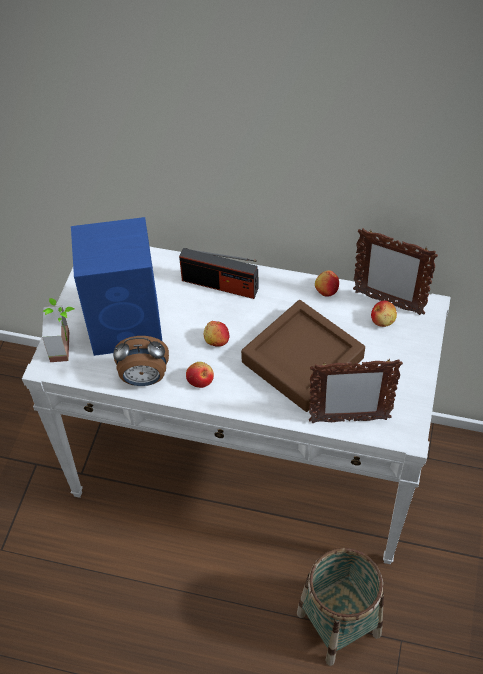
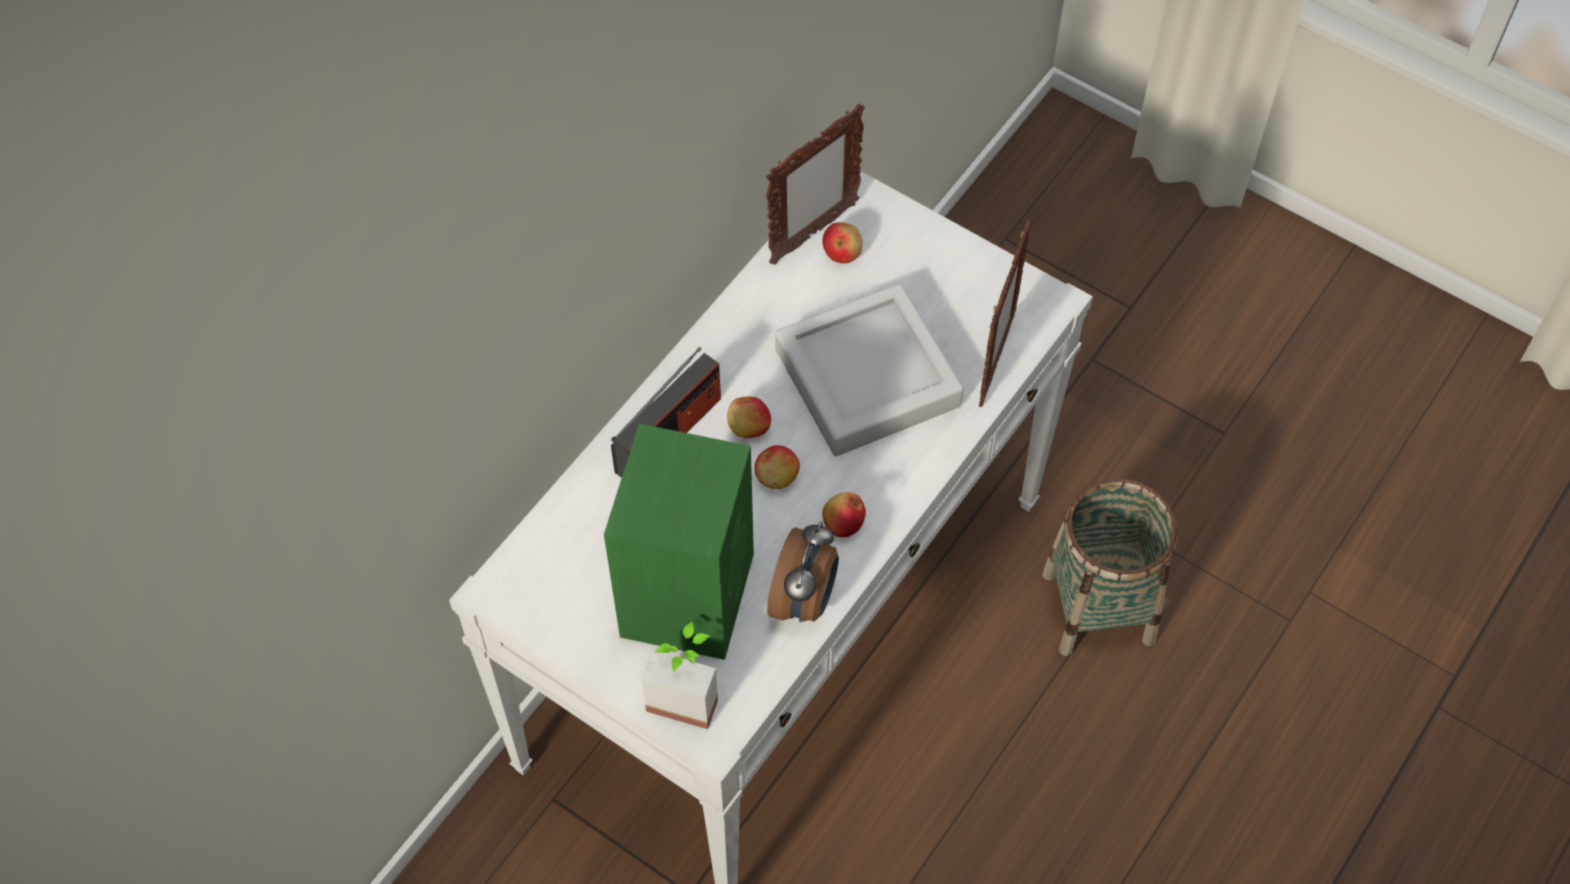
camera: 70 degrees left, 5 degrees up
blue speaker [71,217,163,356] -> green speaker [604,424,754,660]
brown tray [241,300,365,412] -> grey tray [775,283,964,456]
apple [315,270,339,297] -> apple moved to [727,397,771,438]

